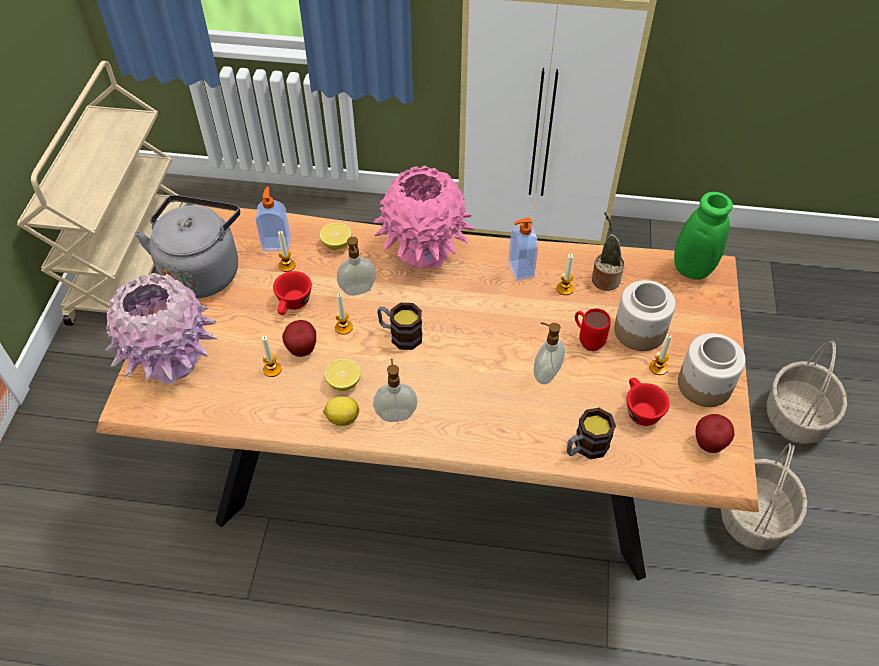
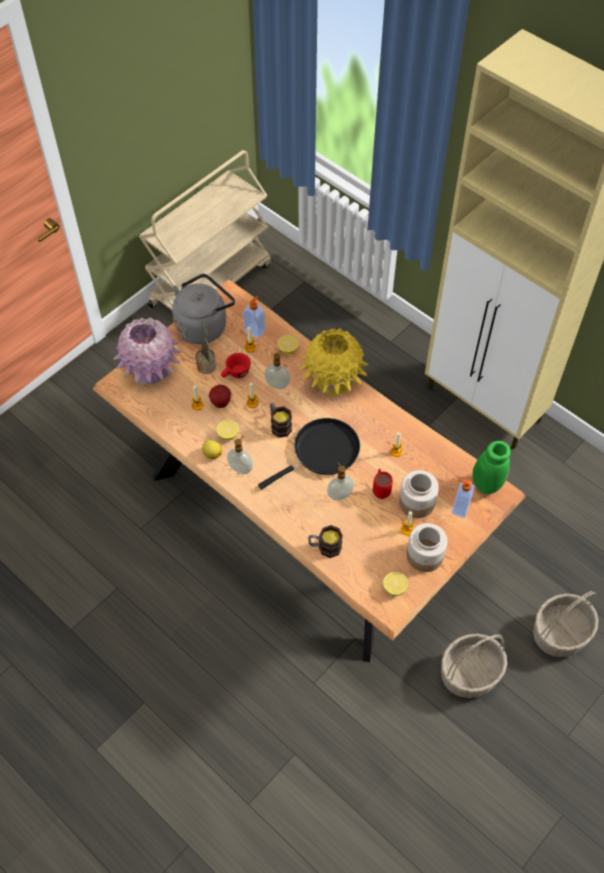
camera: 35 degrees right, 5 degrees up
pink vase [374,166,474,269] -> yellow vase [299,328,369,397]
soap dispenser [508,218,538,281] -> soap dispenser moved to [452,479,475,518]
potted plant [592,212,625,291] -> potted plant moved to [195,323,216,374]
red cup [626,378,670,426] -> none
apple [695,414,735,453] -> lemon [383,572,408,596]
none -> black frying pan [258,418,360,489]

